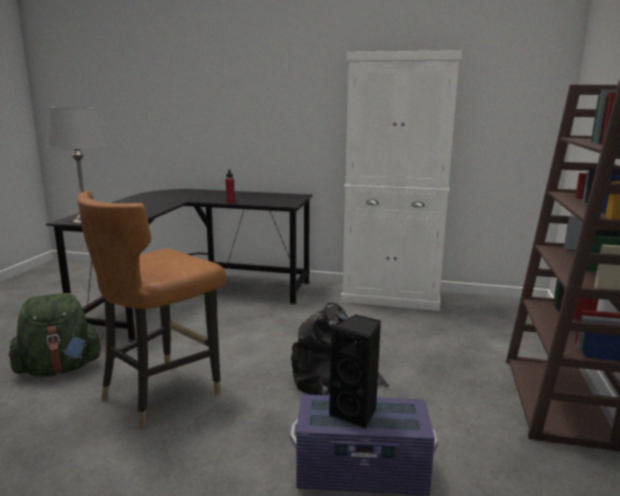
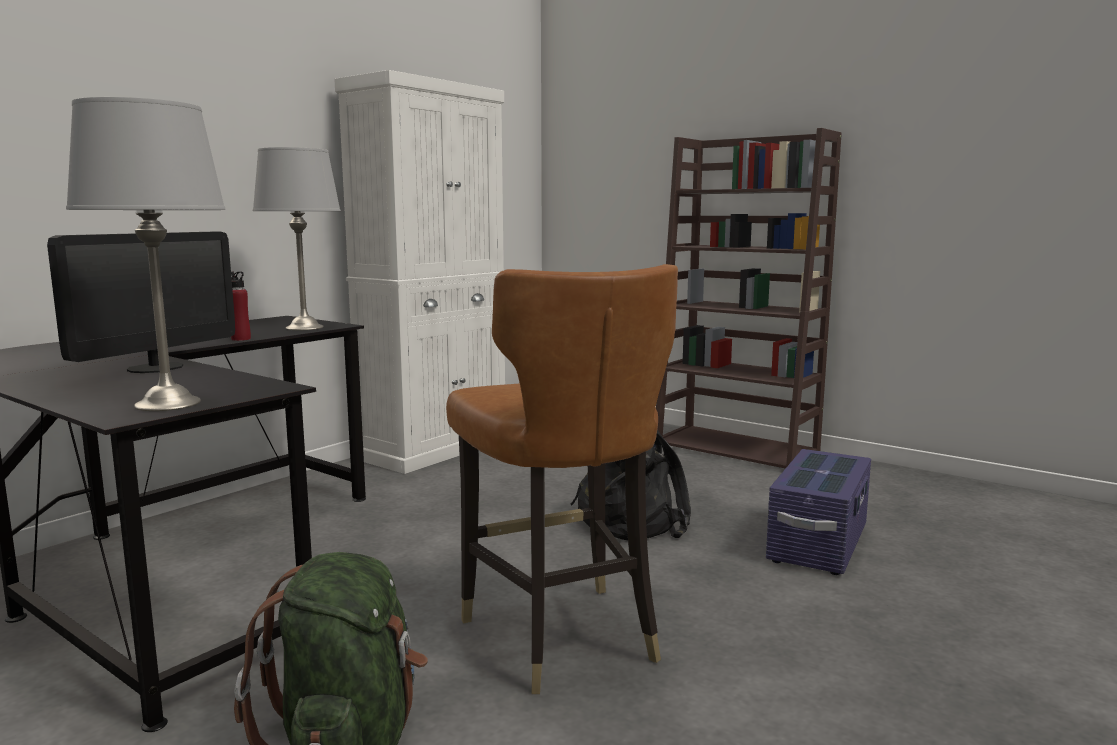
camera: 65 degrees left, 5 degrees down
black speaker [329,314,381,430] -> none
none -> monitor [47,232,235,373]
none -> grey table lamp [253,147,341,330]

